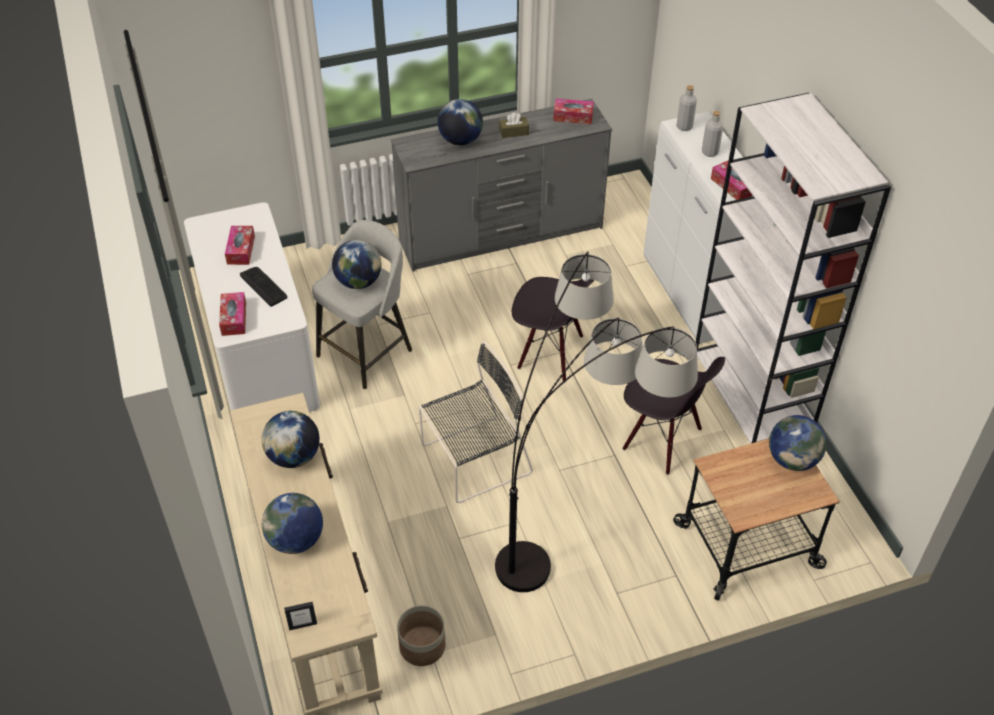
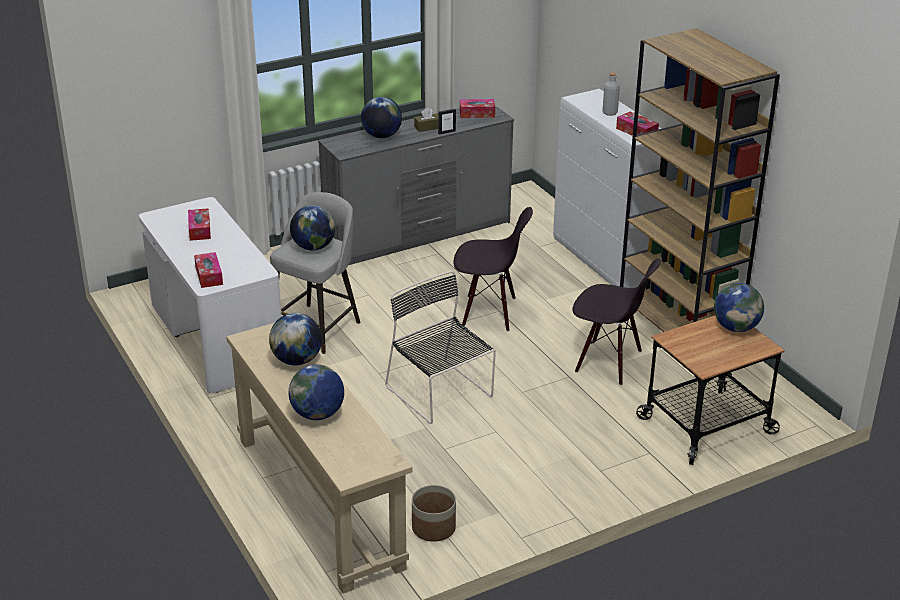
camera: 10 degrees left, 15 degrees down
keyboard [240,267,287,307] -> none
picture frame [284,602,317,630] -> picture frame moved to [438,109,456,135]
black chair [419,341,533,503] -> black chair turned 90 degrees counterclockwise [385,271,496,424]
floor lamp [495,251,698,592] -> none
grey bottle [676,85,697,131] -> none
white bookcase [696,93,891,444] -> brown bookcase [620,28,780,332]

